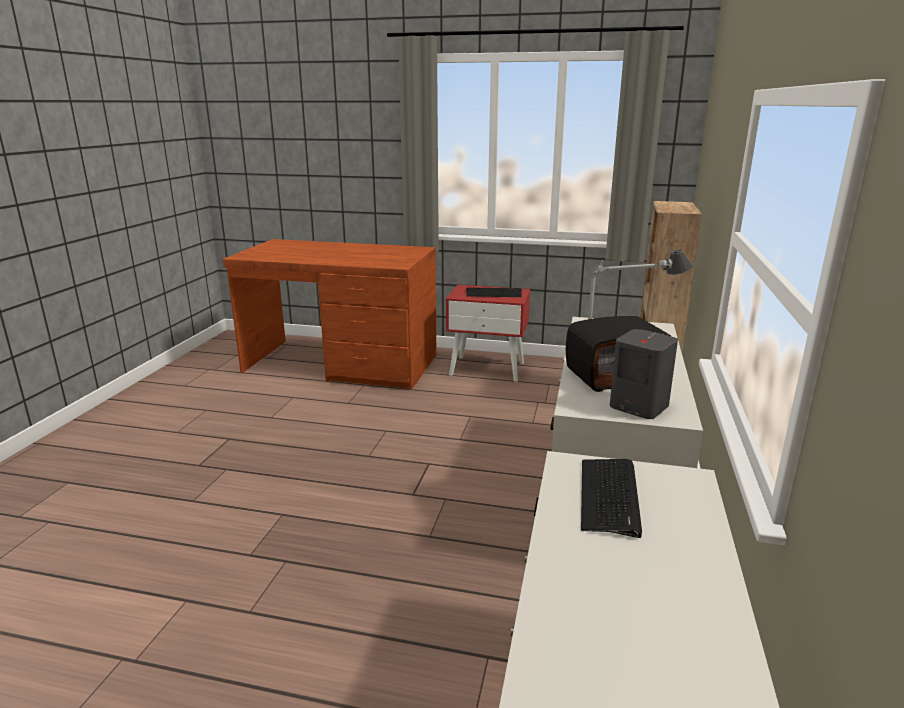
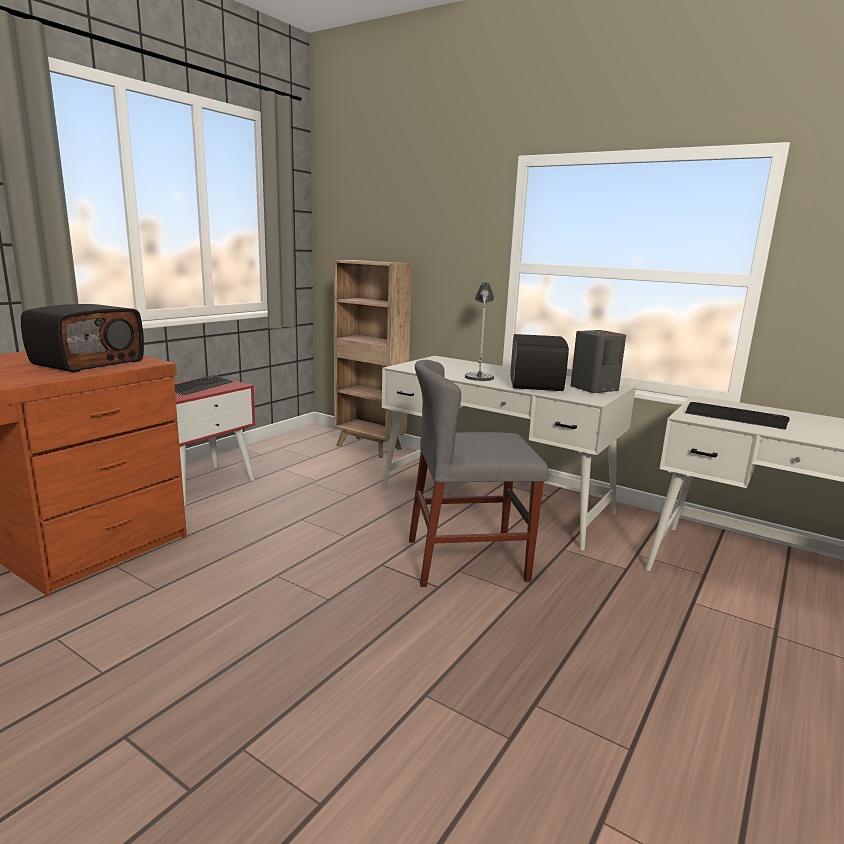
camera: 70 degrees left, 5 degrees down
none -> radio [21,304,144,373]
none -> grey chair [409,360,548,587]

